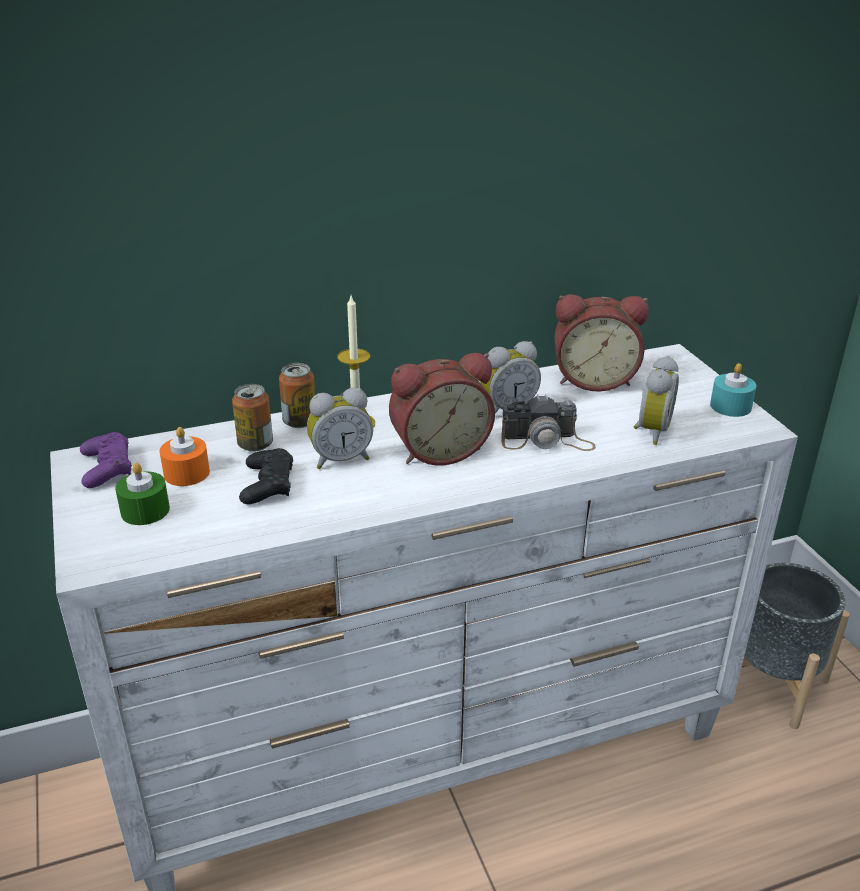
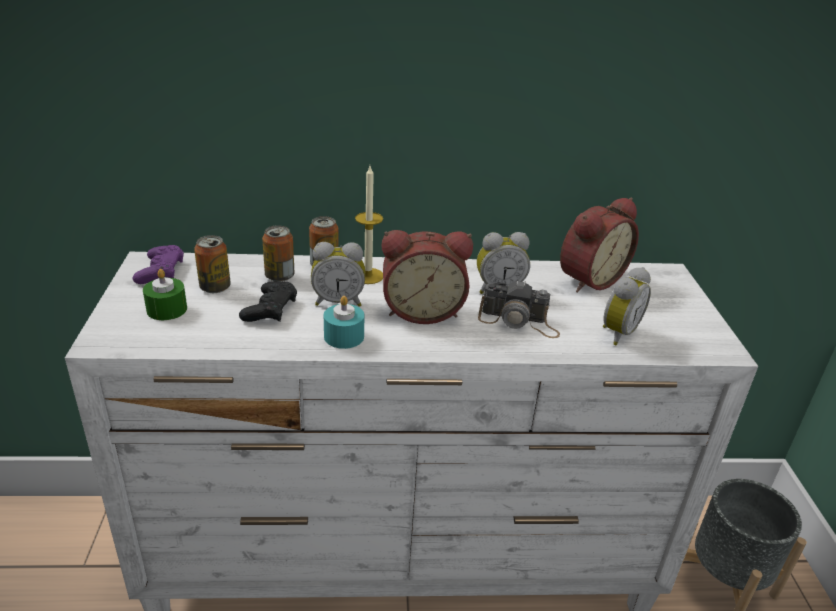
camera: 15 degrees right, 0 degrees up
orange candle [160,427,210,486] -> can [194,235,231,293]
alarm clock [555,294,649,391] -> alarm clock turned 60 degrees counterclockwise [560,197,639,293]
turquoise candle [710,363,756,417] -> turquoise candle moved to [324,296,364,349]

